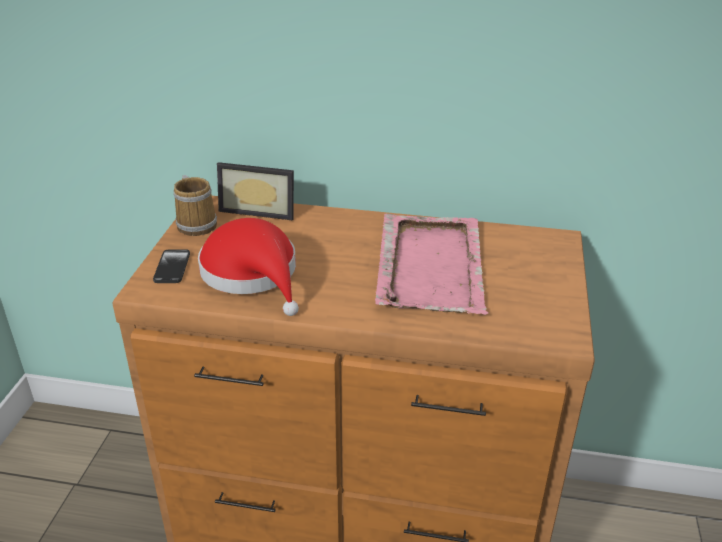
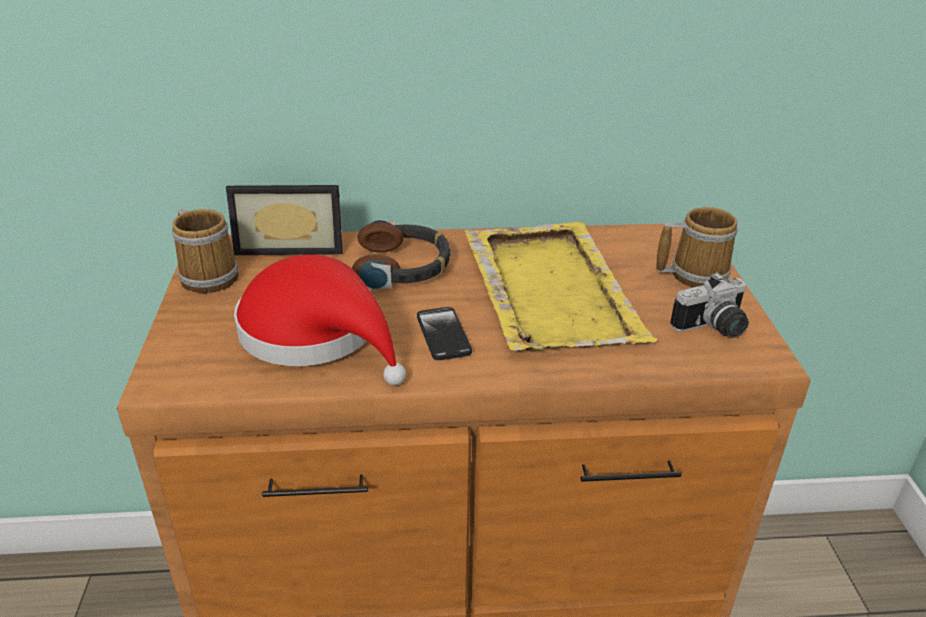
camera: 15 degrees left, 0 degrees up
phone [153,249,190,283] -> phone moved to [417,307,472,360]
pink tray [375,214,488,315] -> yellow tray [465,222,658,351]
none -> headphones [352,219,451,290]
none -> mug [656,207,738,287]
none -> camera [670,272,749,338]

